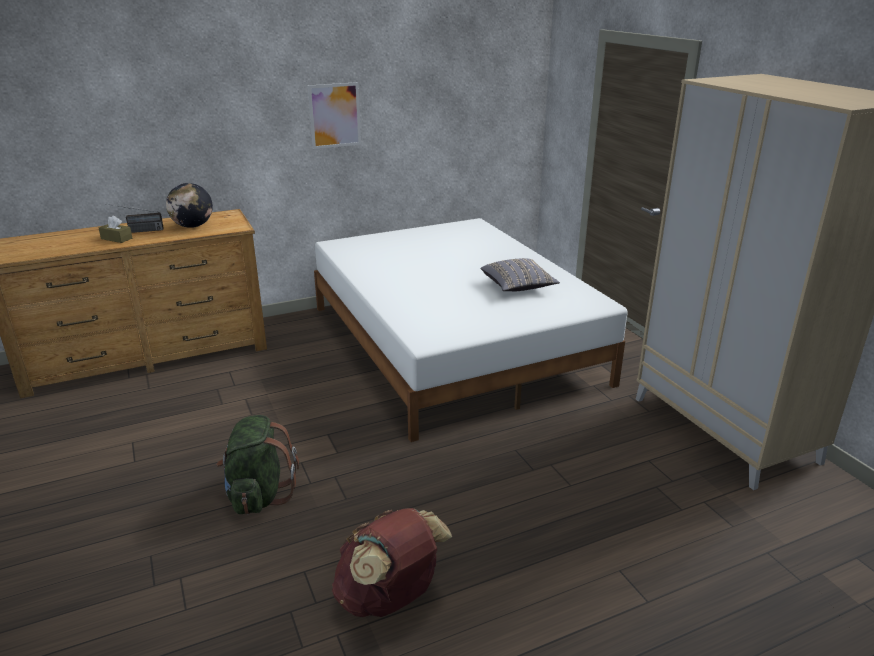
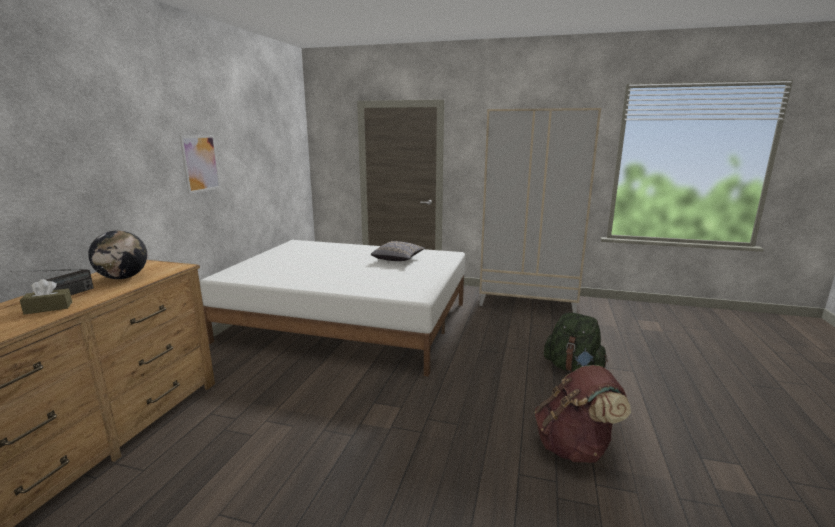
camera: 50 degrees left, 10 degrees down
green backpack [216,415,299,514] -> green backpack moved to [544,312,608,372]

